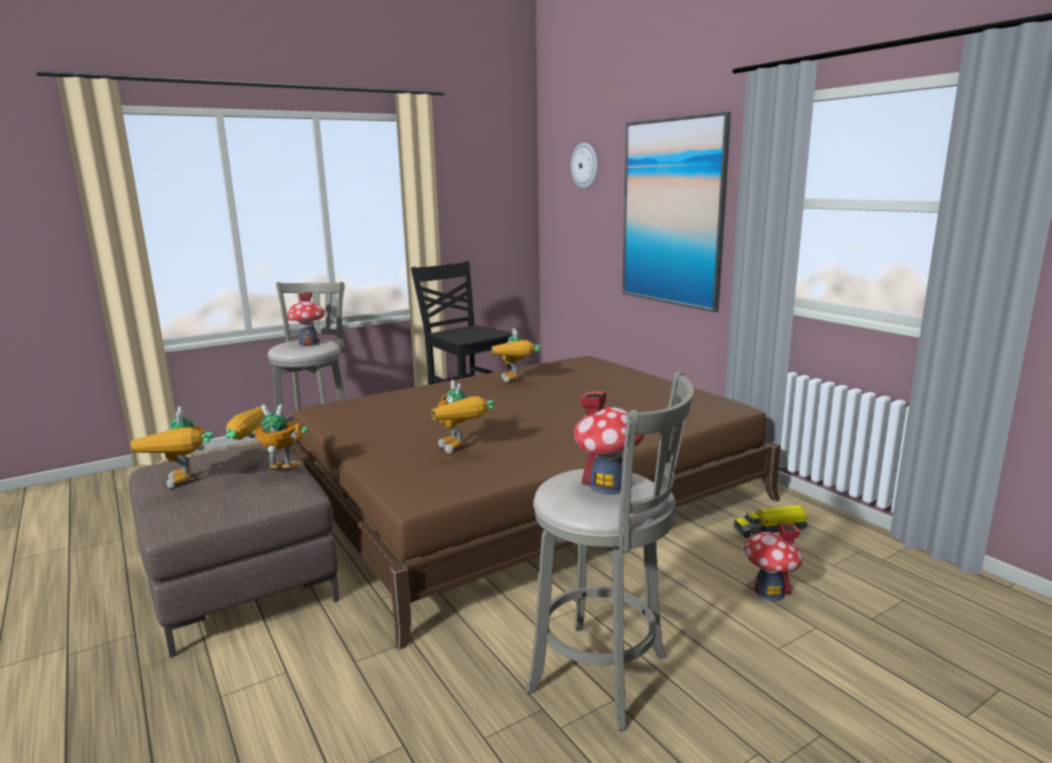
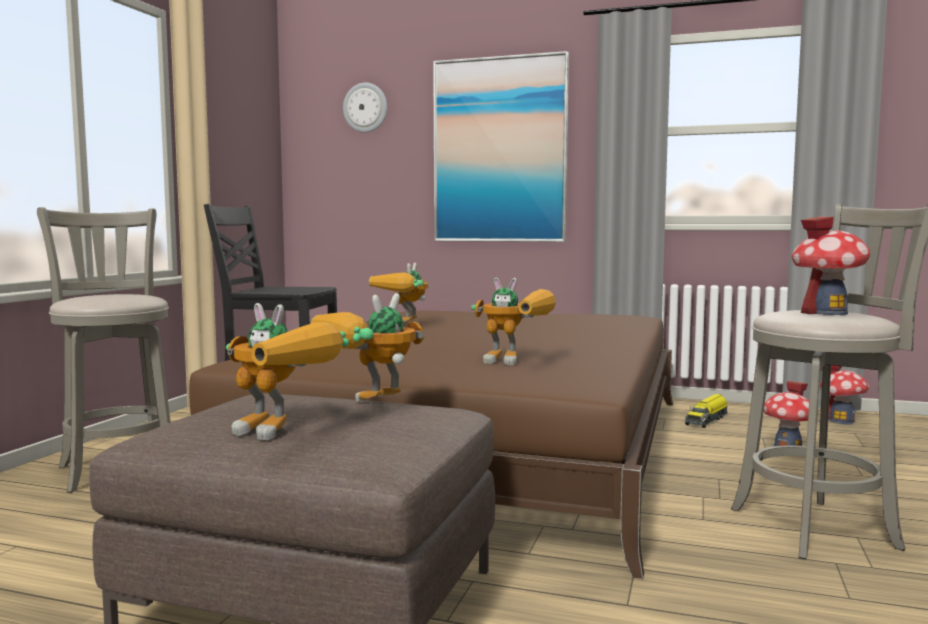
camera: 40 degrees left, 10 degrees down
toy house [286,293,325,346] -> toy house moved to [820,365,869,424]
toy robot [492,328,540,383] -> toy robot turned 75 degrees clockwise [369,263,428,322]

